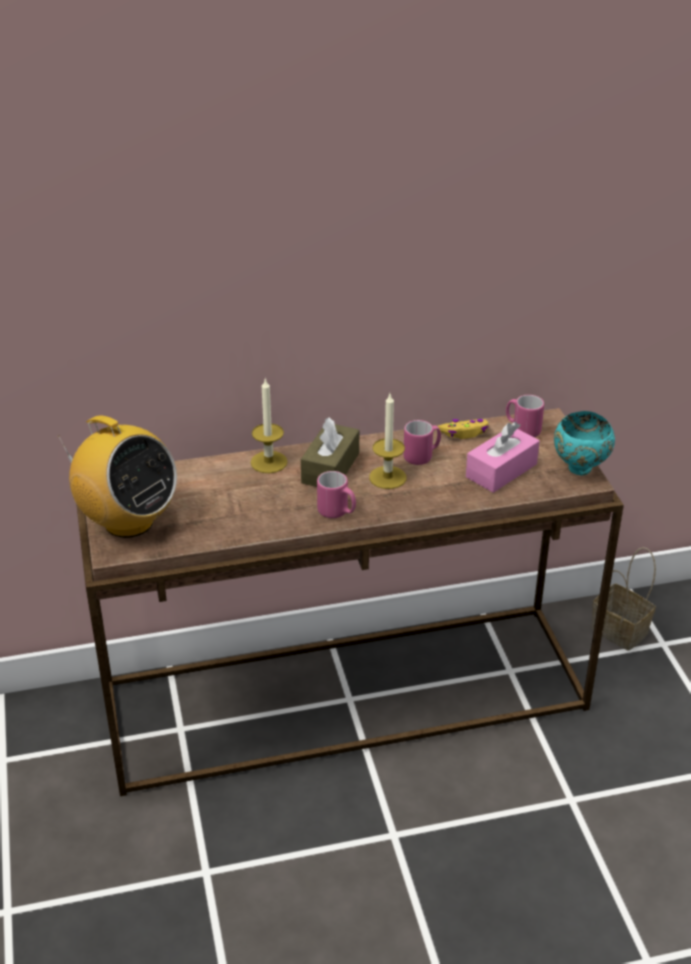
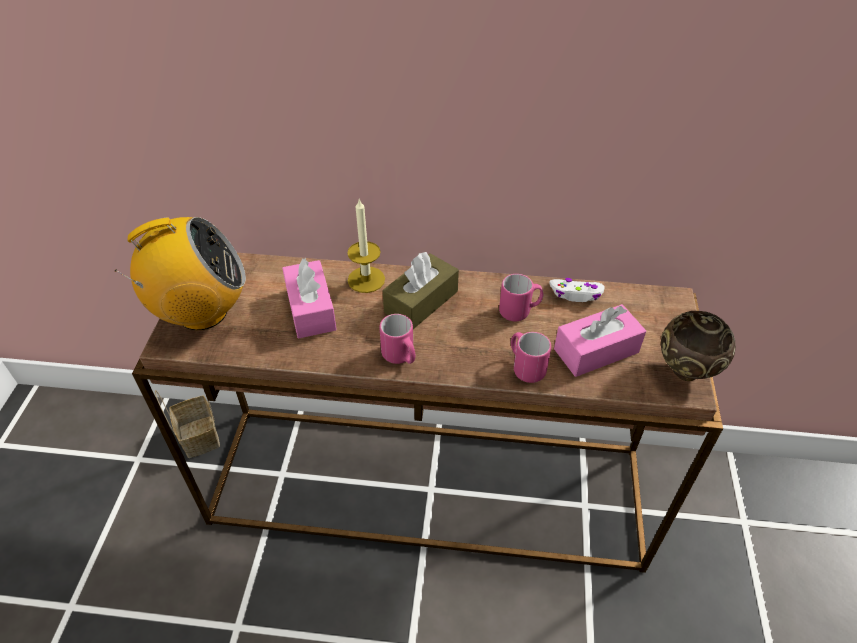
camera: 20 degrees right, 10 degrees up
radio [58,416,177,538] -> radio turned 75 degrees counterclockwise [115,217,246,330]
candle [369,394,406,489] -> none
yellow game controller [438,419,488,439] -> white game controller [549,278,604,302]
pink mug [506,395,544,437] -> pink mug moved to [511,332,551,383]
turquoise bowl [554,411,615,475] -> brown bowl [661,311,736,381]
basket [591,547,656,651] -> basket moved to [155,390,220,458]
none -> pink tissue box [282,258,337,338]

